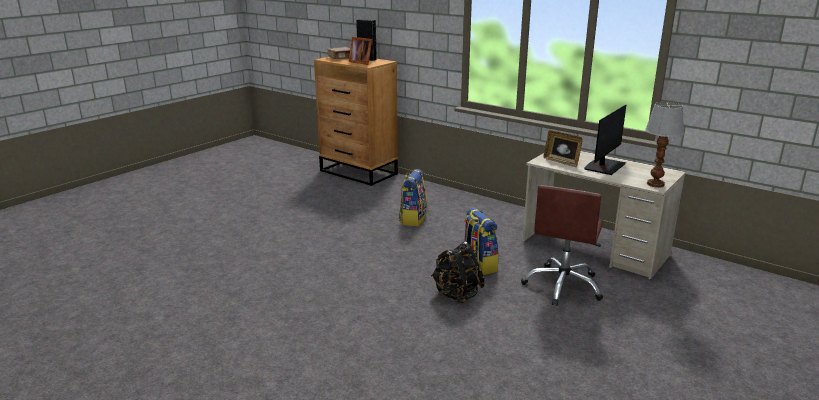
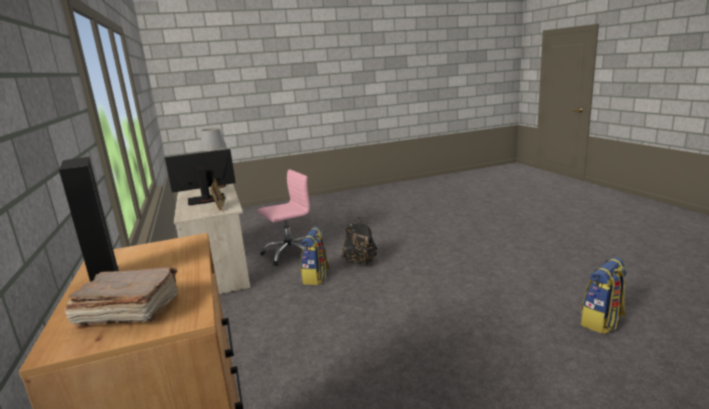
camera: 145 degrees left, 5 degrees down
picture frame [349,37,372,65] -> none
backpack [399,169,427,227] -> backpack moved to [581,257,627,334]
brown office chair [521,185,604,306] -> pink office chair [258,169,310,266]

